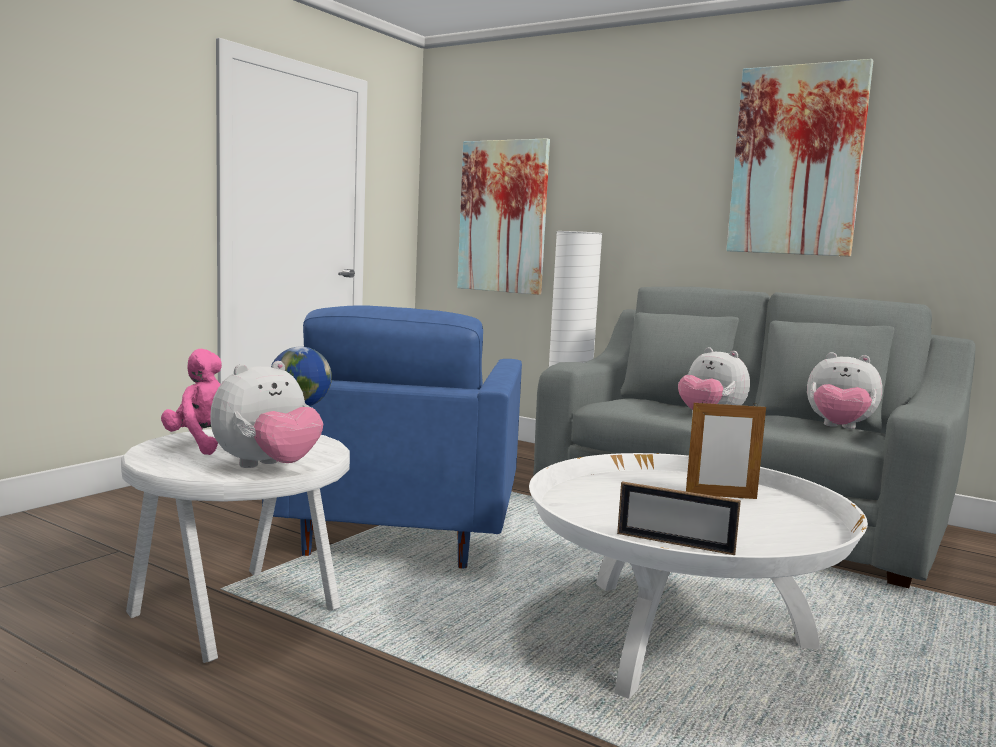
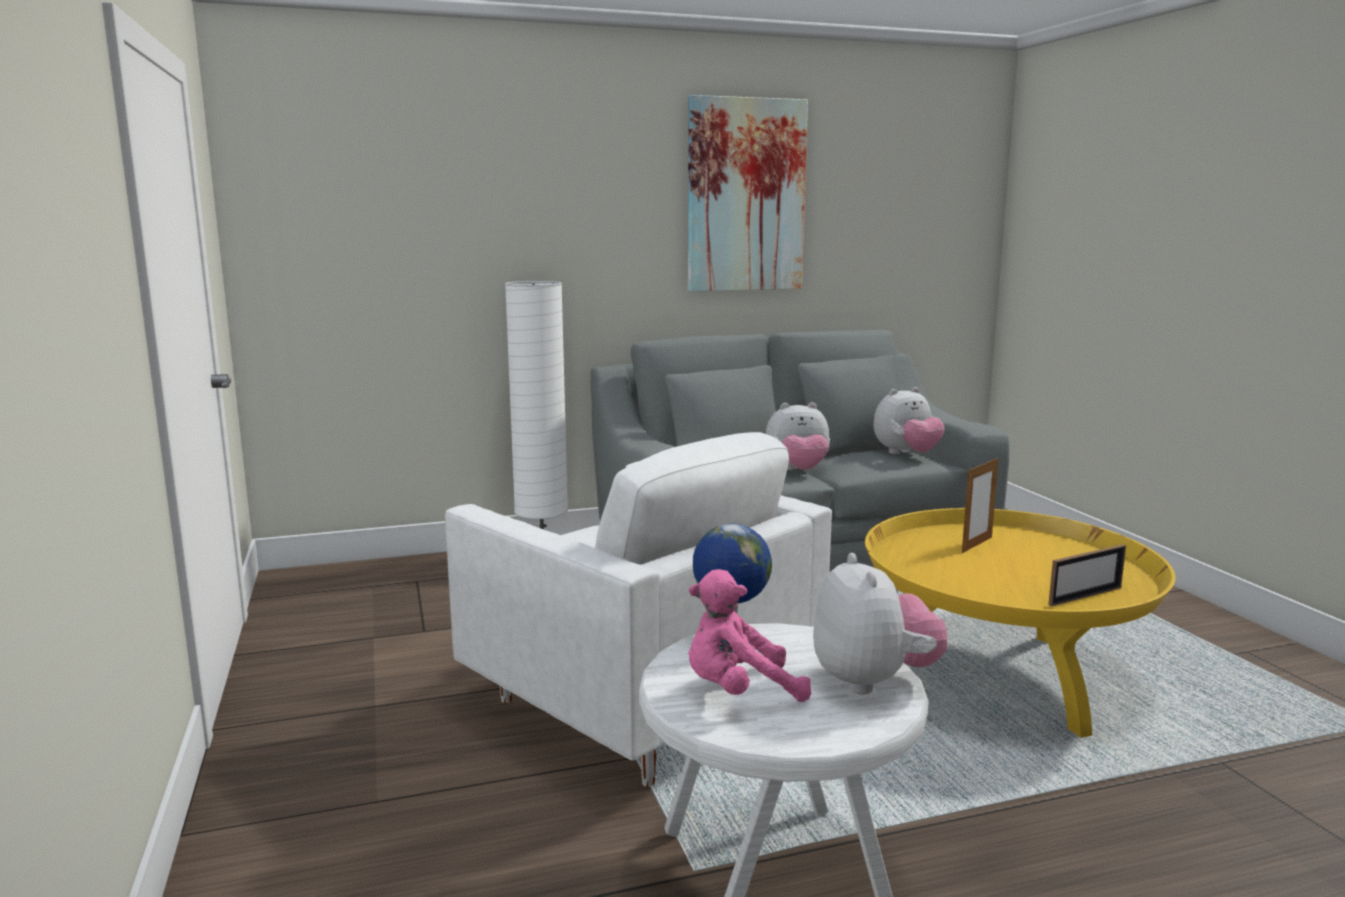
camera: 50 degrees left, 5 degrees up
blue armchair [262,305,522,568] -> white armchair [445,432,832,787]
picture [457,138,550,295] -> none
white coffee table [529,453,868,699] -> yellow coffee table [865,508,1175,738]

